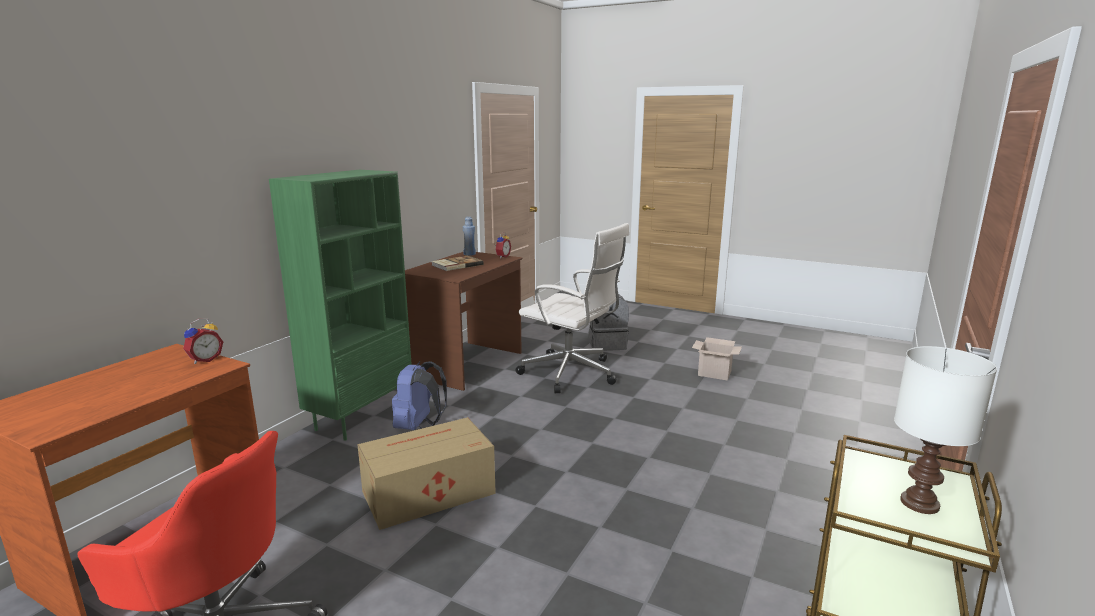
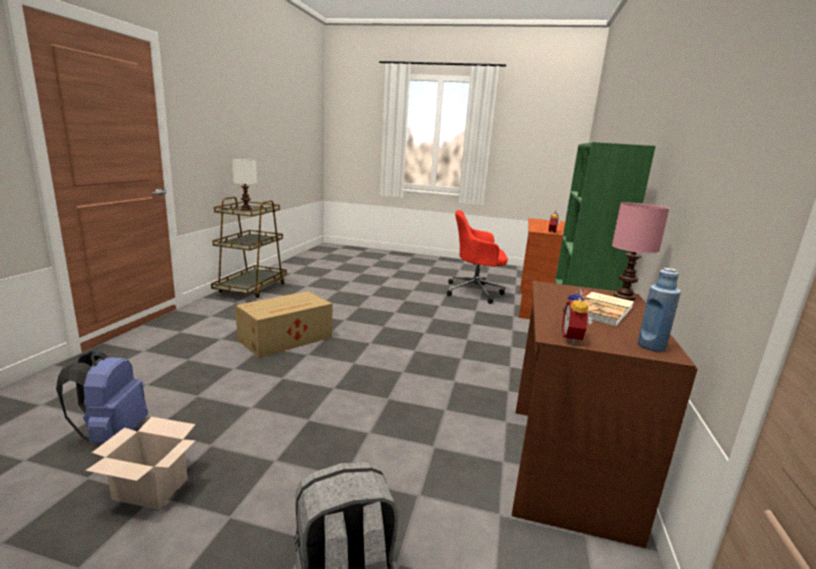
camera: 165 degrees right, 0 degrees up
cardboard box [357,417,496,530] -> cardboard box moved to [236,291,332,358]
blue backpack [392,361,447,430] -> blue backpack moved to [56,351,148,443]
white office chair [515,223,629,393] -> none
none -> pink table lamp [612,202,670,301]

